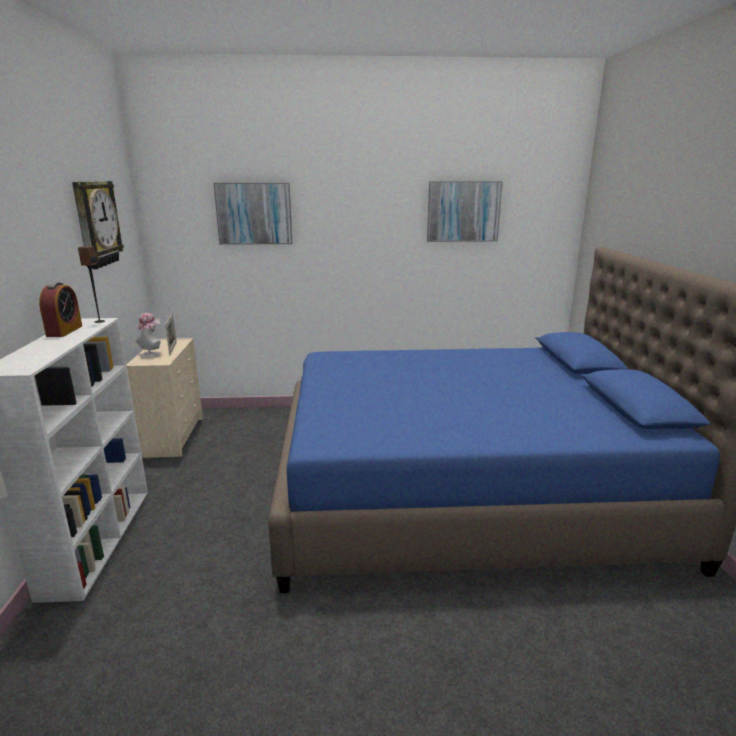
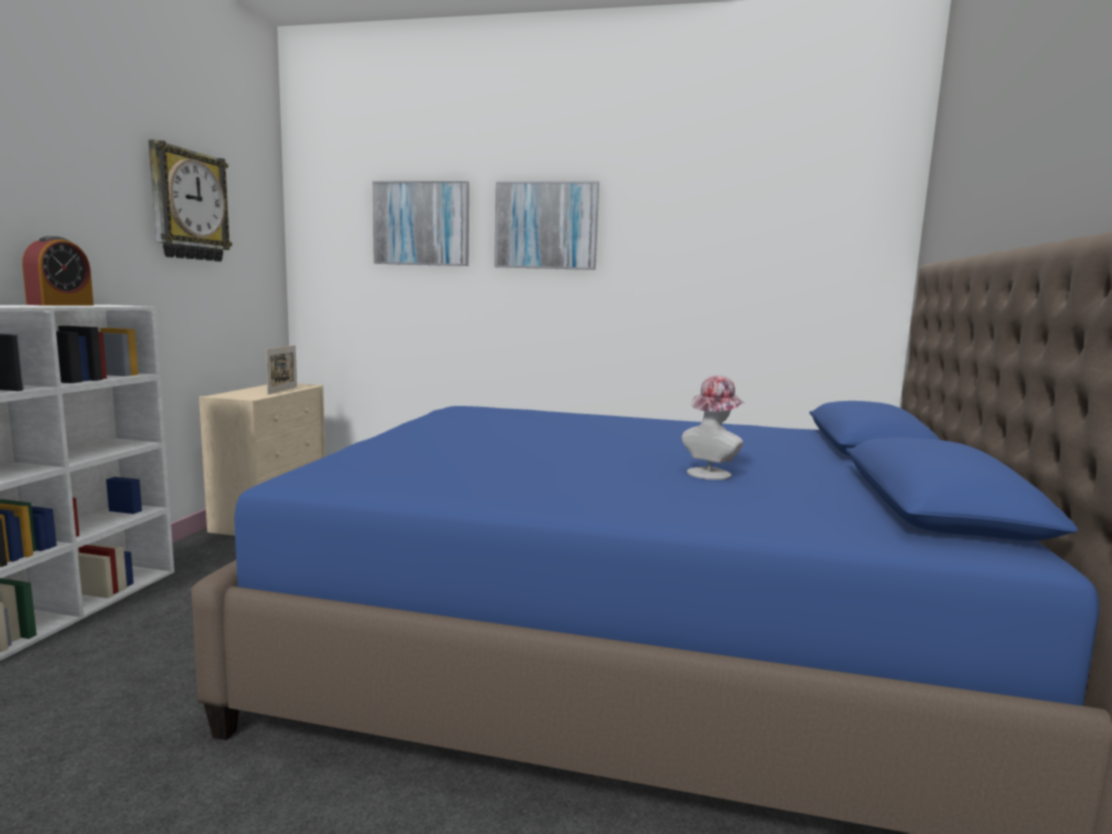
camera: 15 degrees right, 10 degrees down
speaker [78,246,105,323] -> none
hat [136,313,161,358] -> hat moved to [682,376,744,480]
picture [427,181,503,242] -> picture moved to [494,181,599,270]

